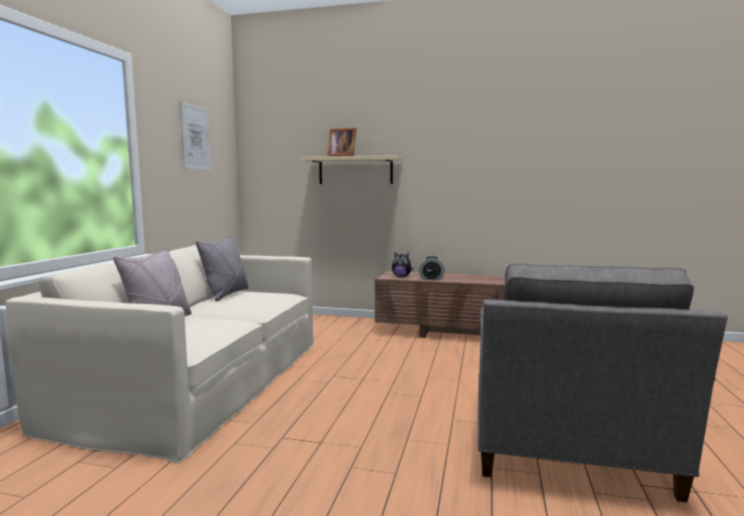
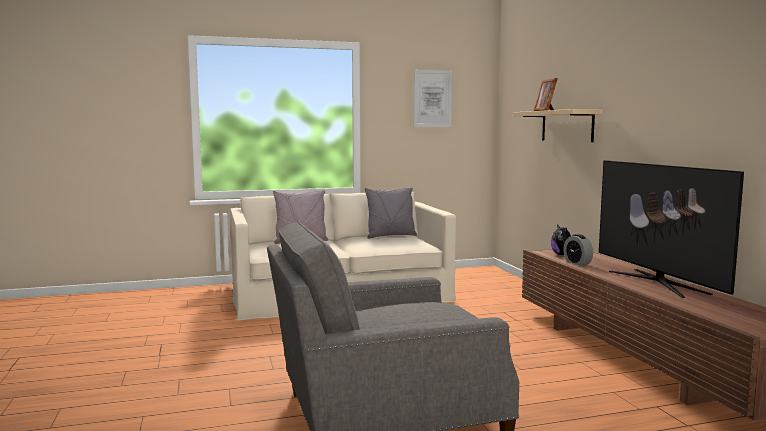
camera: 60 degrees right, 0 degrees up
none -> television [599,160,744,298]

